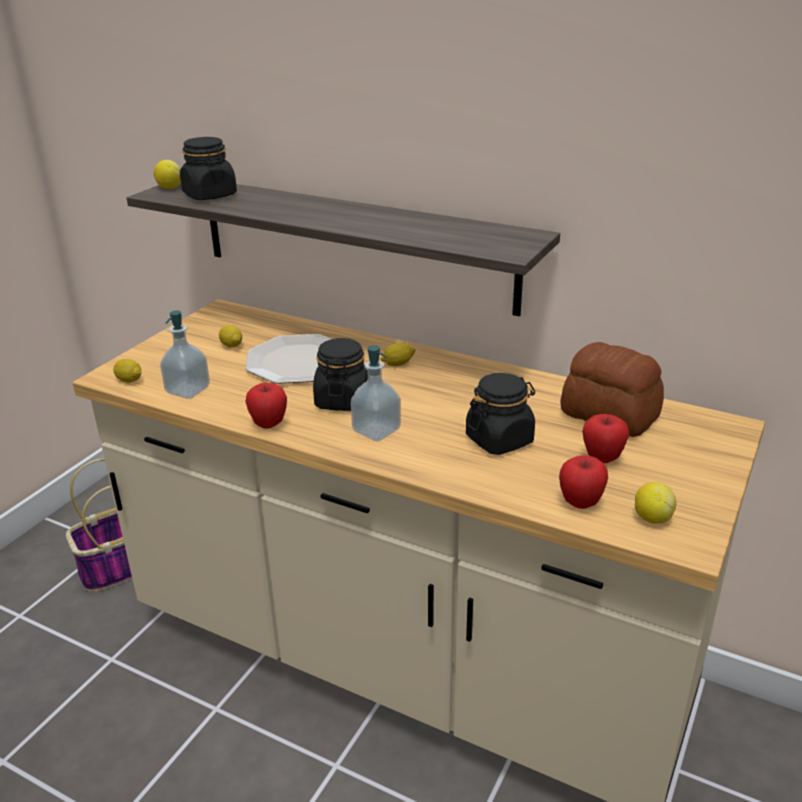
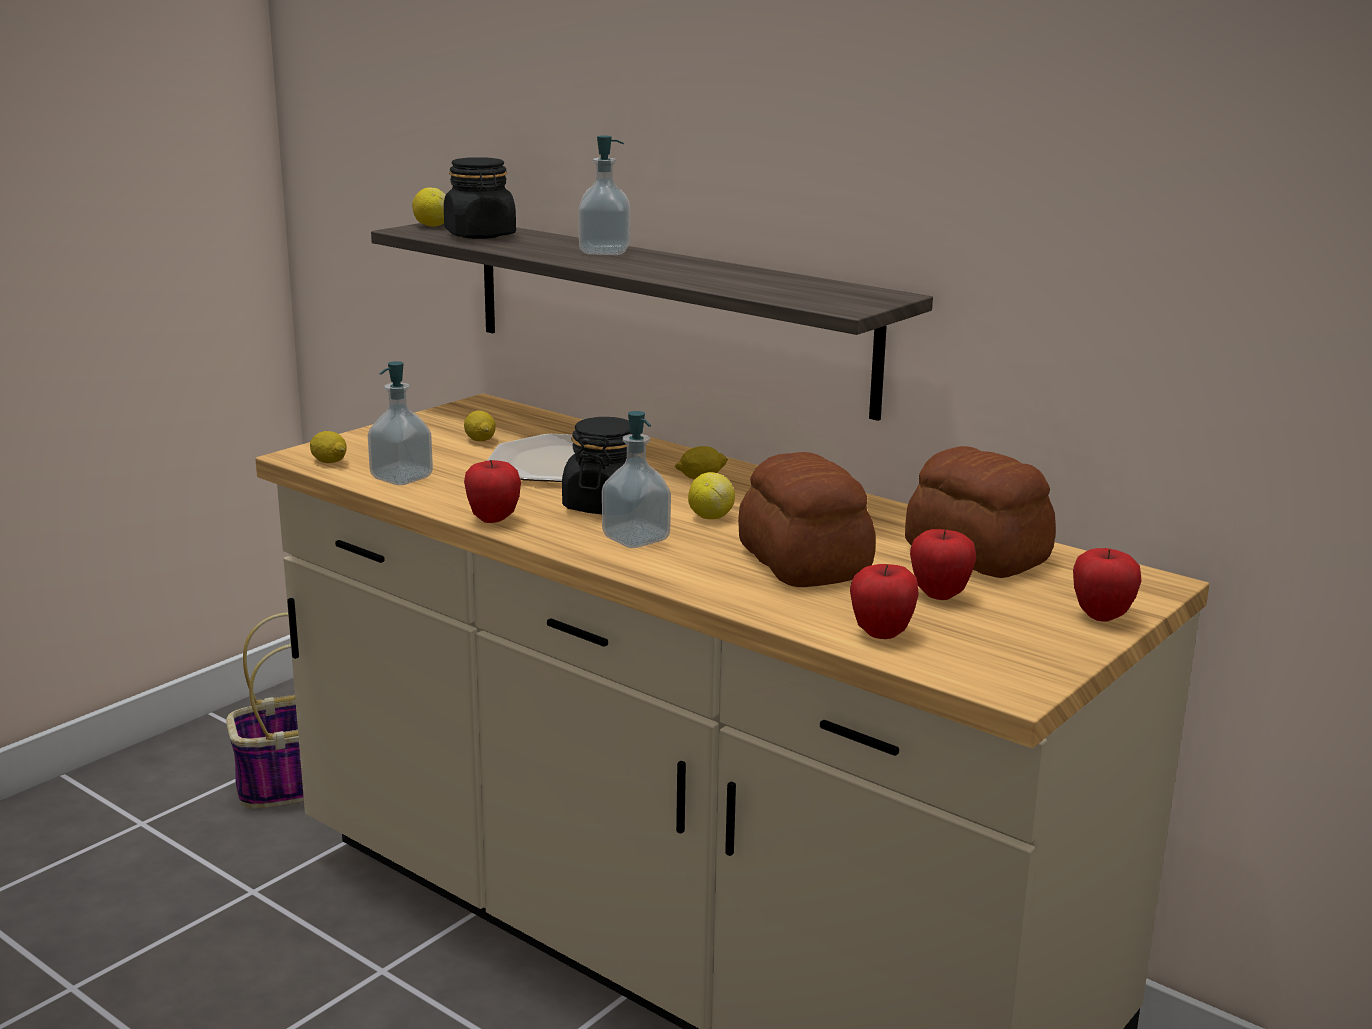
camera: 10 degrees right, 10 degrees down
black jar [466,373,535,455] -> bread [738,452,876,587]
lemon [635,482,677,524] -> lemon moved to [688,472,735,519]
none -> soap dispenser [579,135,630,255]
none -> apple [1073,548,1141,622]

